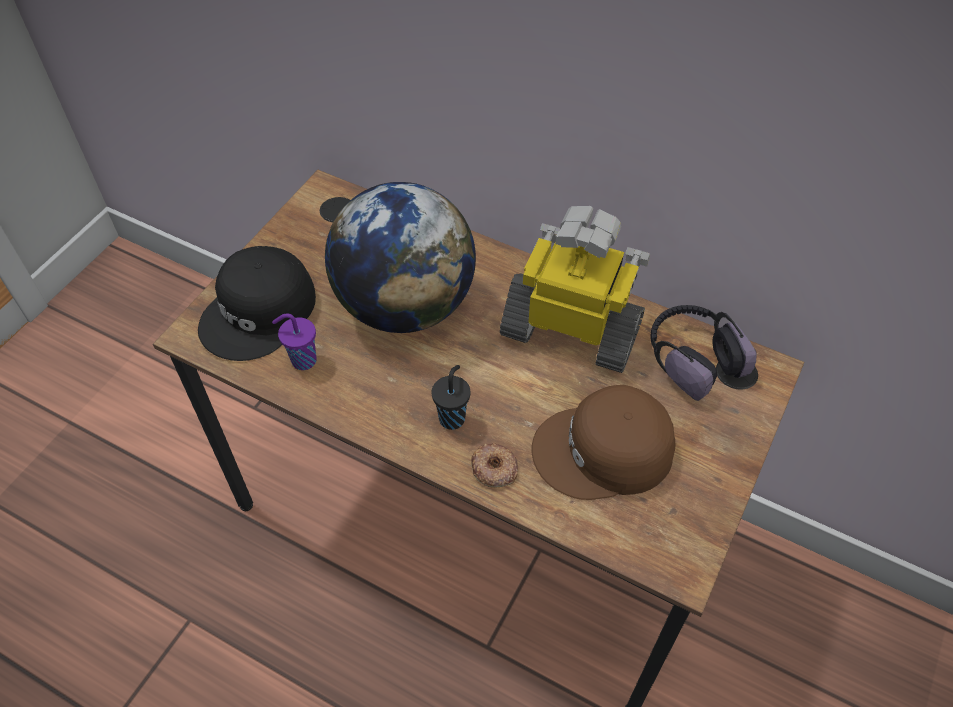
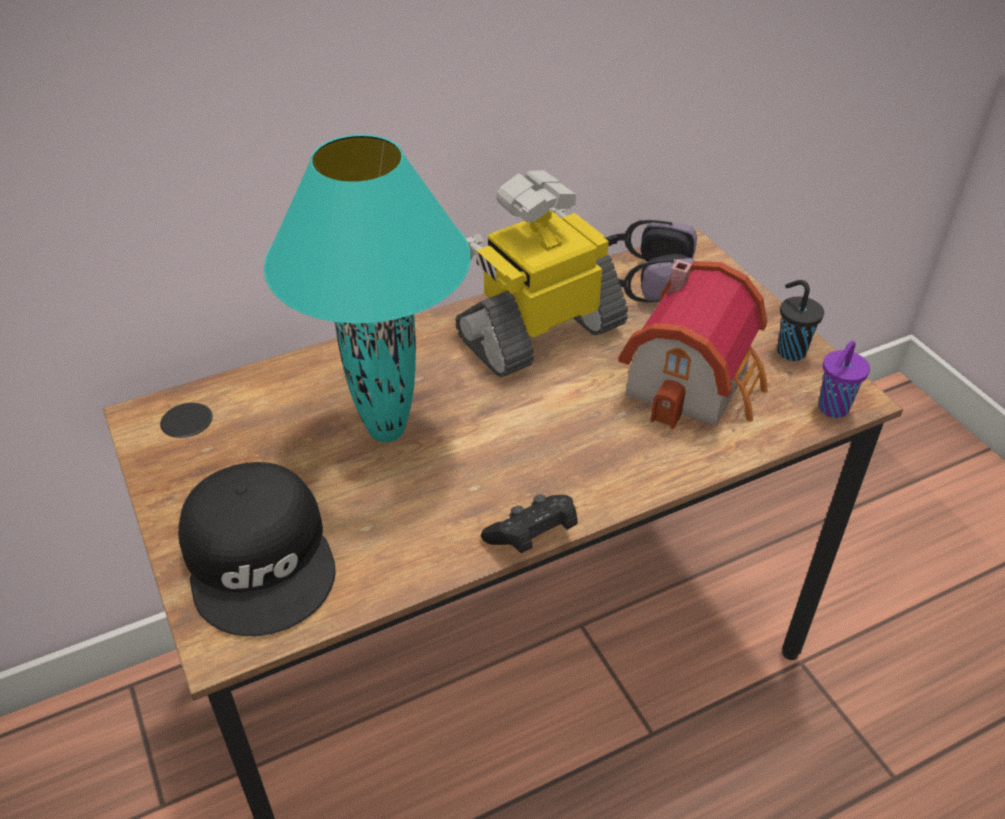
camera: 55 degrees left, 10 degrees down
purple cup [272,314,317,370] -> purple cup moved to [818,341,870,418]
globe [325,182,476,333] -> turquoise table lamp [264,134,471,442]
black cup [431,365,471,430] -> black cup moved to [777,280,824,361]
donut [471,443,518,488] -> none
brown cap [532,385,675,500] -> toy house [618,260,768,429]
none -> black game controller [481,495,578,553]

